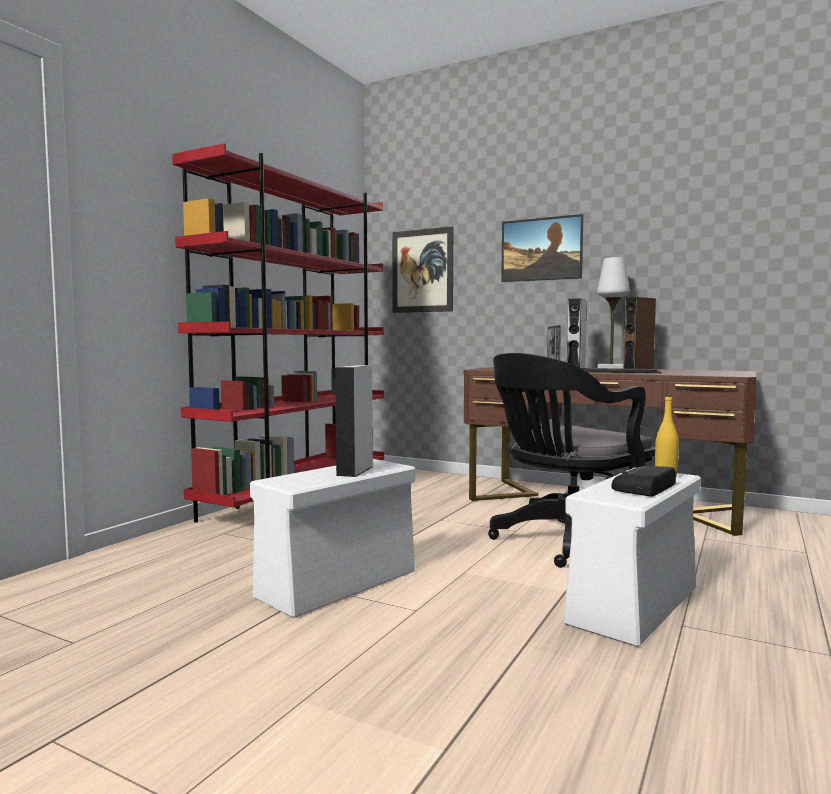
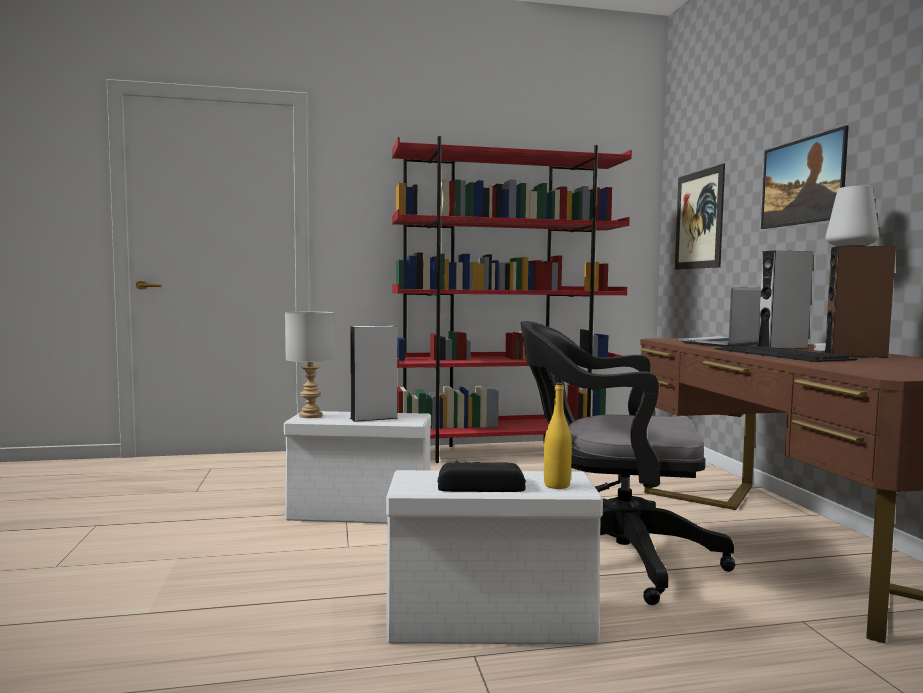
camera: 50 degrees right, 0 degrees up
none -> grey table lamp [285,312,335,418]

